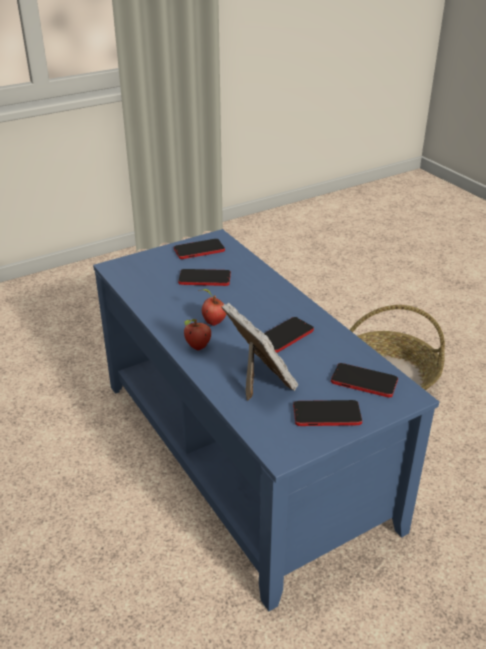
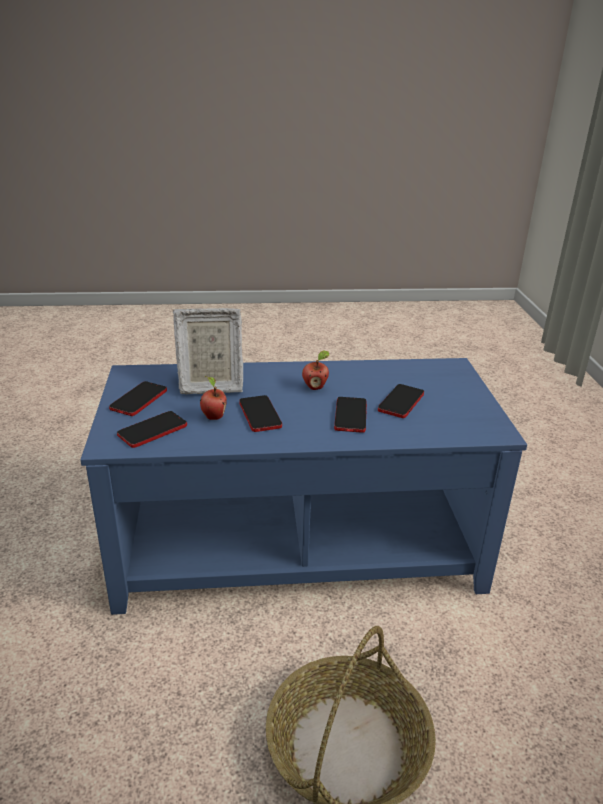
camera: 115 degrees right, 5 degrees down
phone [174,239,225,259] -> phone moved to [334,397,367,433]
apple [184,319,211,350] -> apple moved to [200,376,227,420]

